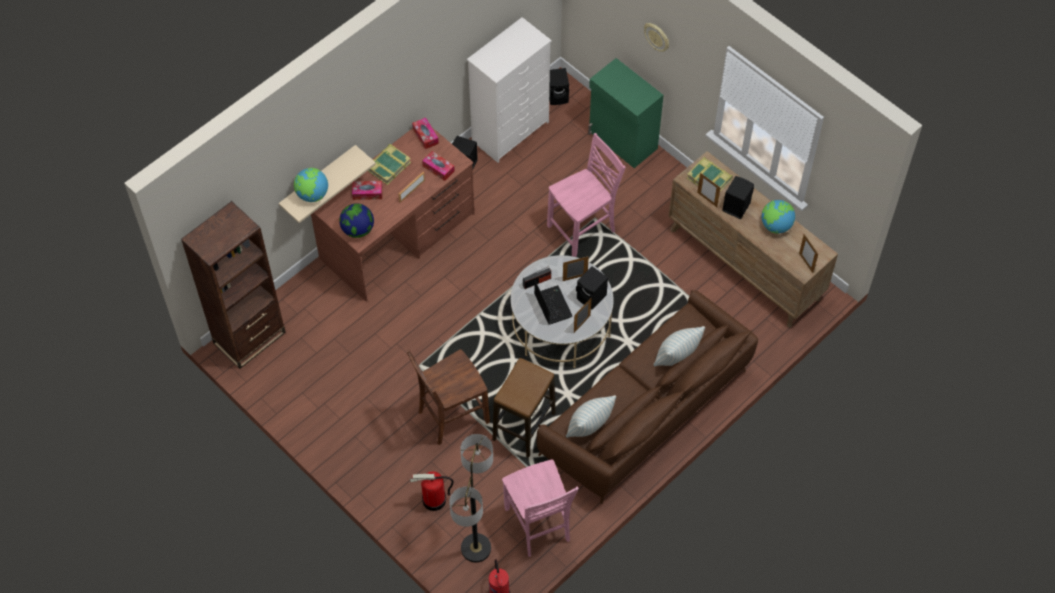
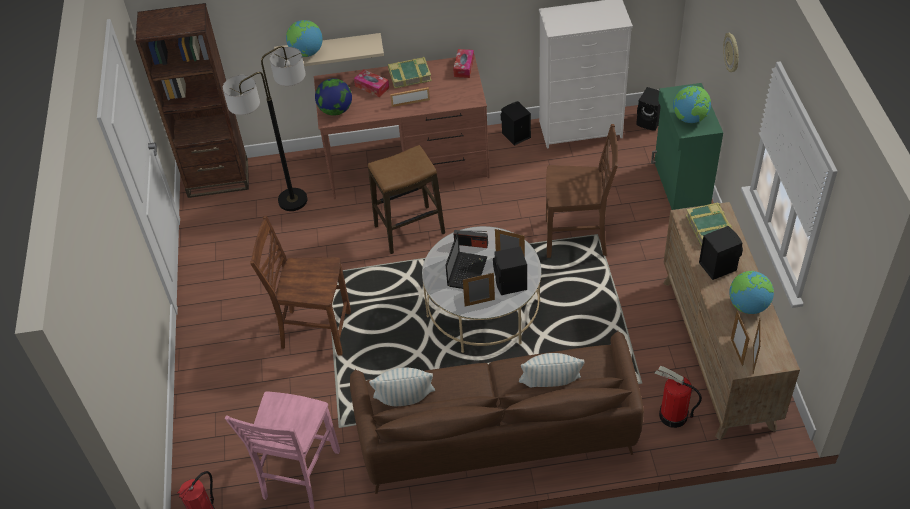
camera: 40 degrees right, 10 degrees down
fire extinguisher [410,471,454,511] -> fire extinguisher moved to [655,366,702,428]
tissue box [422,151,455,181] -> none
floor lamp [449,434,493,563] -> floor lamp moved to [223,46,307,211]
stool [493,358,556,458] -> stool moved to [368,145,445,254]
pink chair [547,133,626,257] -> brown chair [546,124,618,258]
picture frame [697,173,721,207] -> picture frame moved to [731,311,750,366]
none -> globe [673,86,711,123]

